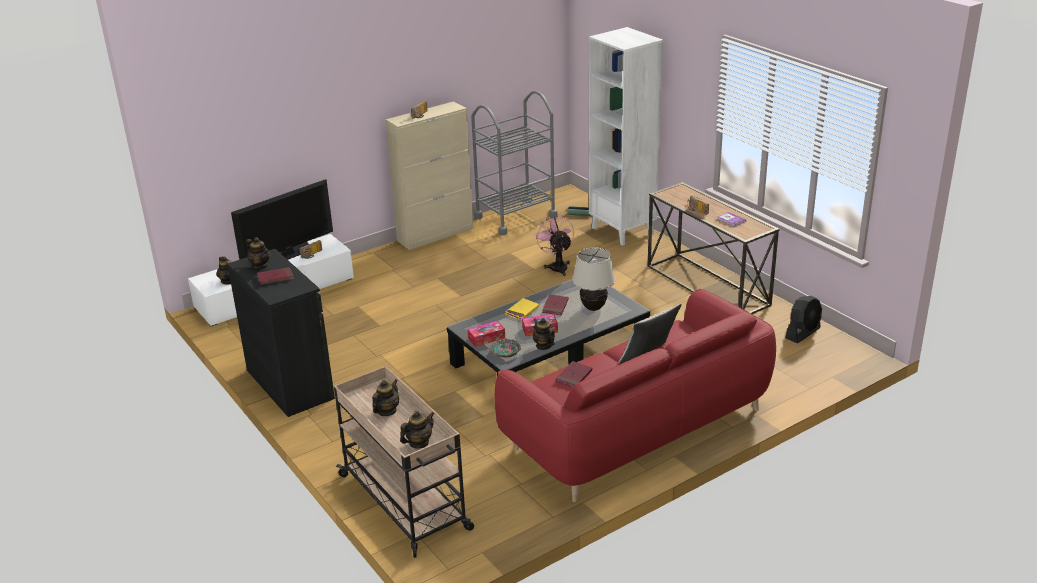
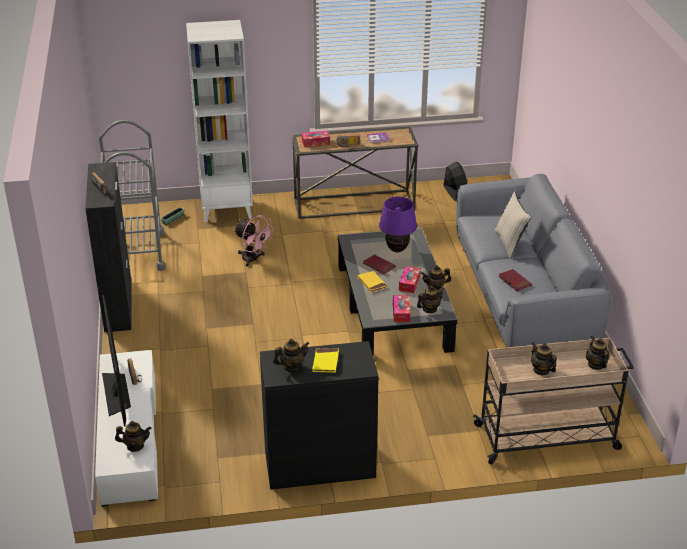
camera: 65 degrees left, 5 degrees up
red book [257,267,294,285] -> yellow book [312,348,339,373]
beige cabinet [386,101,474,250] -> black cabinet [85,162,132,332]
bowl [490,338,521,358] -> teapot [417,285,444,313]
red sofa [495,289,776,502] -> grey sofa [456,174,611,348]
pink fan [534,215,574,276] -> pink fan turned 150 degrees counterclockwise [234,215,274,267]
beige table lamp [572,247,615,311] -> purple table lamp [379,197,417,252]
none -> tissue box [302,131,330,147]

